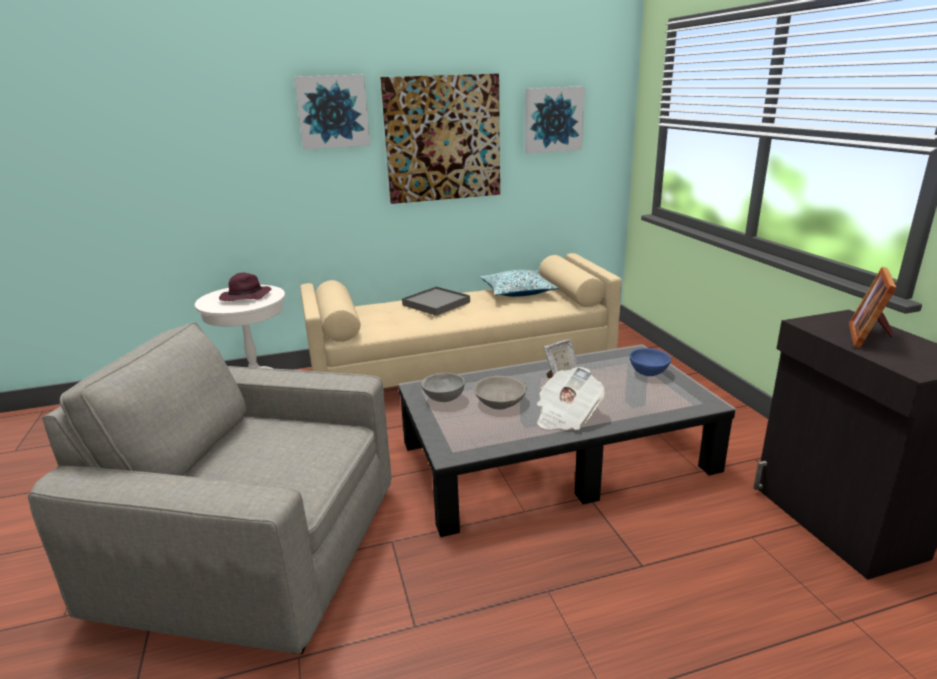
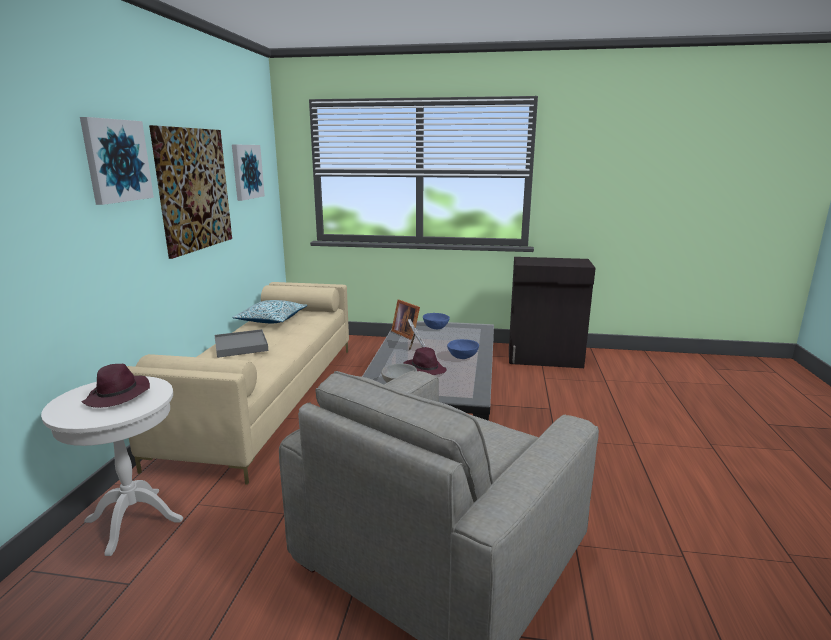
camera: 65 degrees left, 5 degrees down
grey bowl [473,376,527,410] -> purple hat [403,347,447,375]
newspaper [537,367,605,430] -> blue bowl [447,339,479,359]
picture frame [849,267,897,349] -> picture frame moved to [391,300,420,340]

